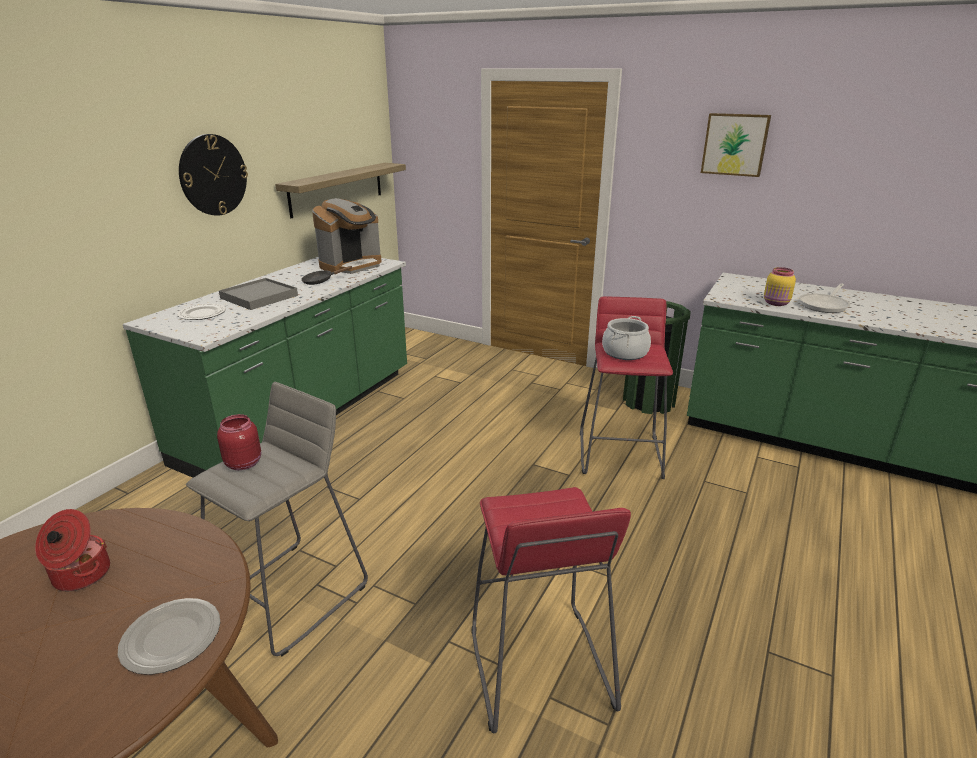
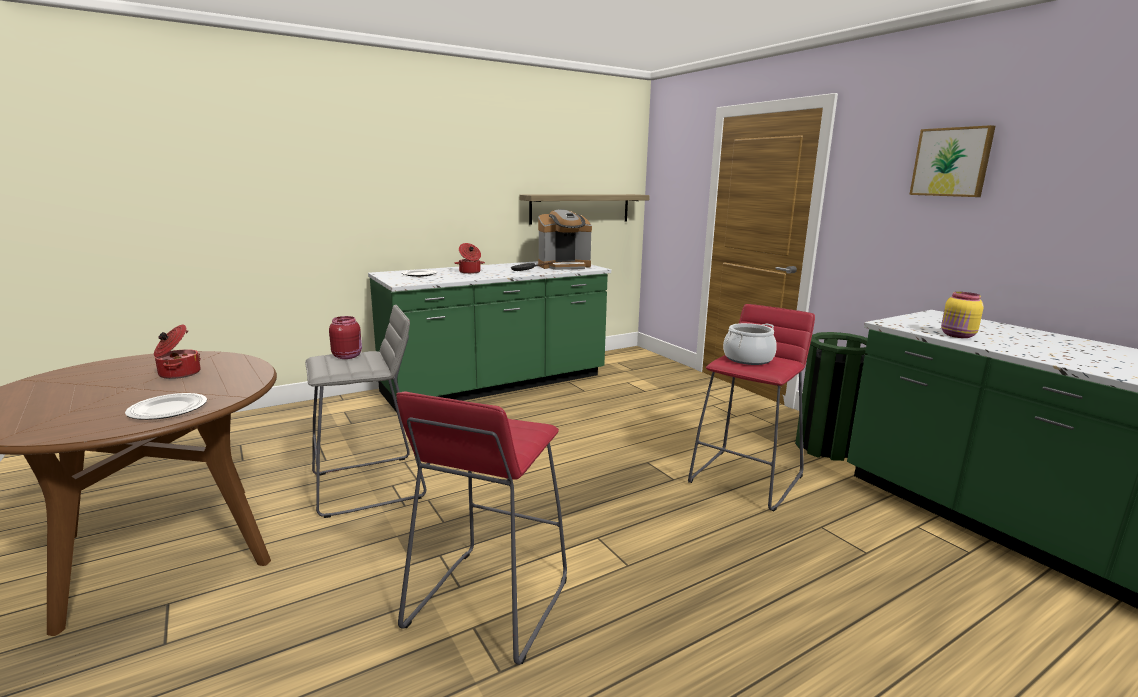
camera: 30 degrees right, 10 degrees down
wall clock [179,134,248,216] -> none
grey tray [219,278,298,310] -> cooking pot [455,243,485,274]
frying pan [799,284,850,313] -> none

